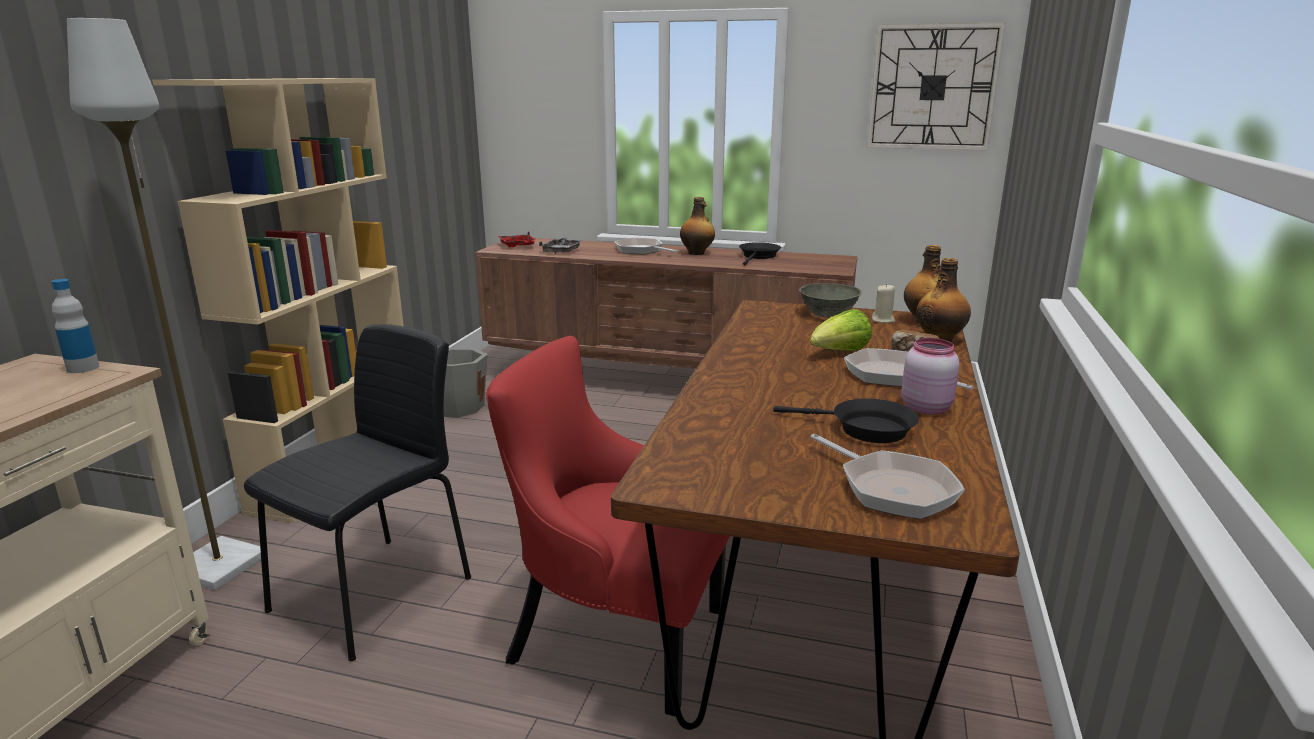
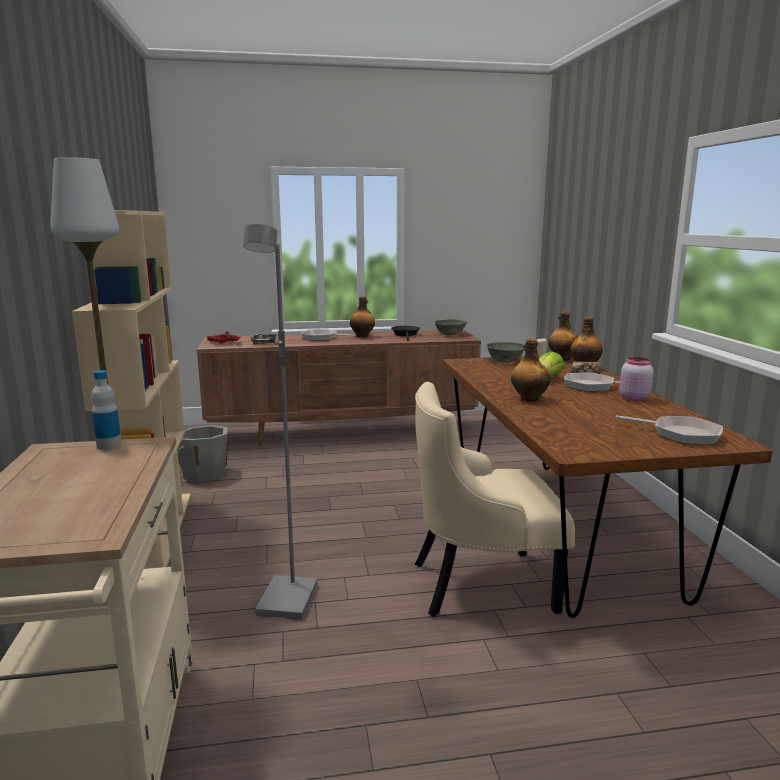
camera: 25 degrees left, 5 degrees down
black chair [244,324,471,661] -> grey floor lamp [243,224,318,620]
red chair [486,336,730,717] -> beige chair [415,382,575,617]
black frying pan [773,398,919,443] -> none
wall clock [867,23,1006,150] -> none
none -> grey bowl [434,319,467,335]
none -> bottle [511,339,550,402]

